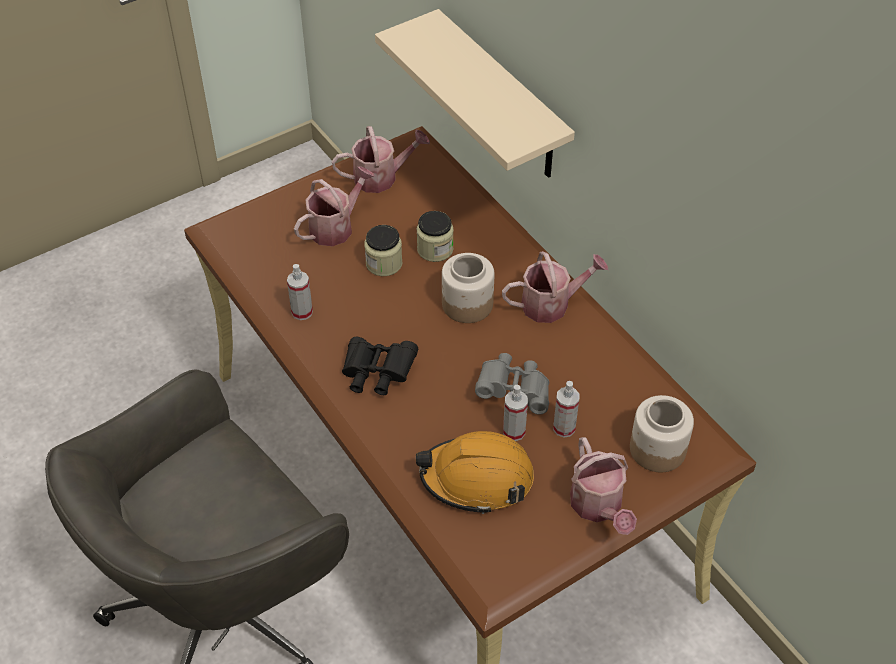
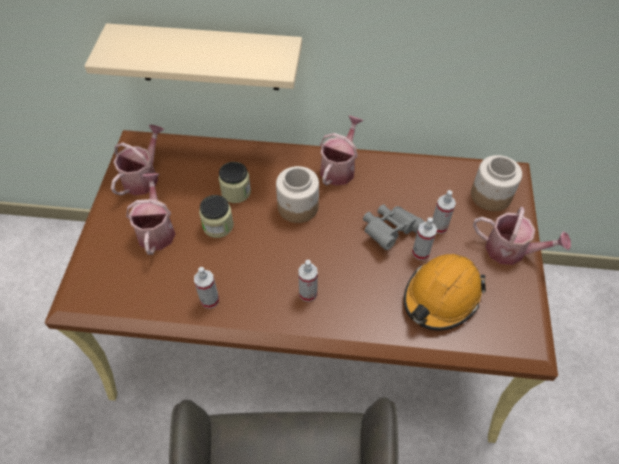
camera: 50 degrees left, 5 degrees up
black binoculars [342,337,418,395] -> spray bottle [298,260,318,302]

